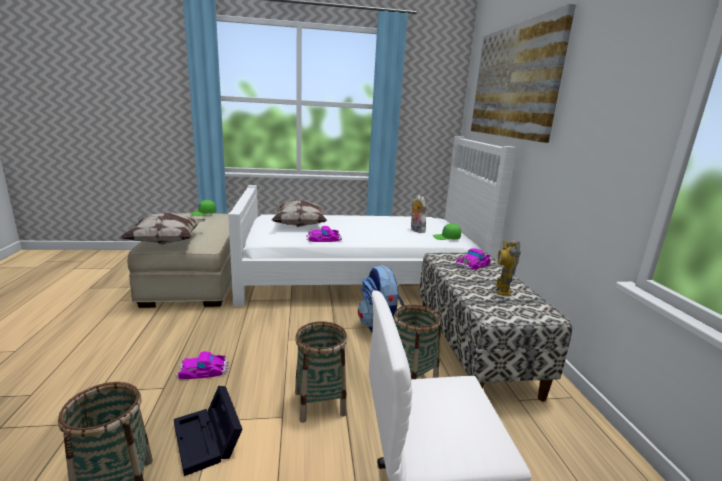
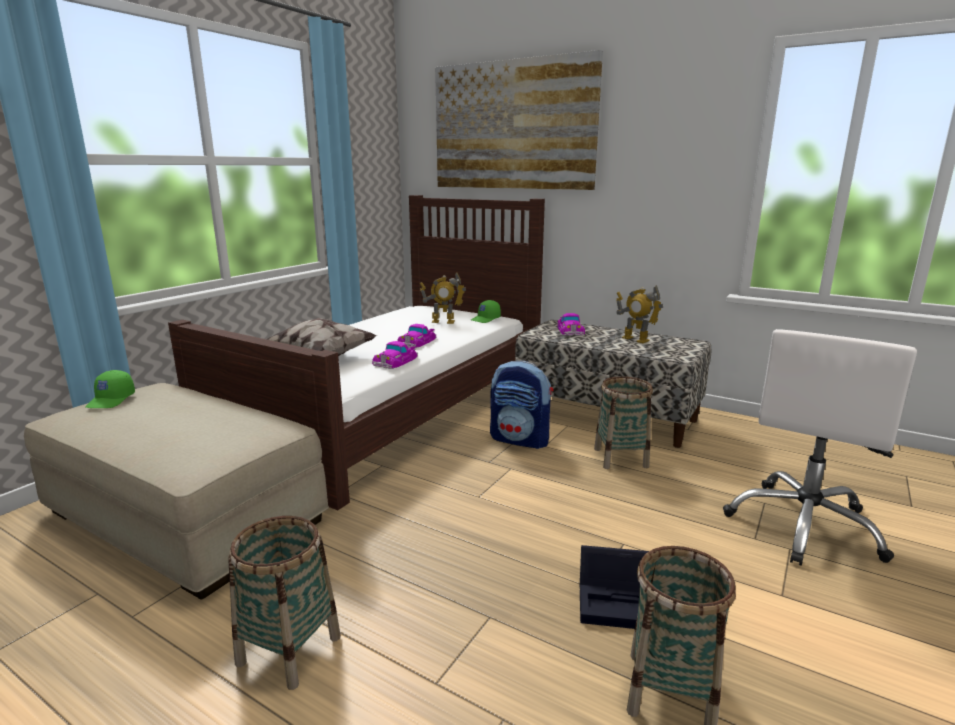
camera: 50 degrees left, 0 degrees up
pillow [120,213,206,245] -> none
toy car [175,351,229,379] -> toy car moved to [397,324,436,348]
white bed [228,136,517,307] -> brown bed [168,195,545,510]
basket [295,321,347,423] -> basket moved to [228,516,341,690]
plush toy [411,195,426,233] -> toy robot [420,272,466,324]

